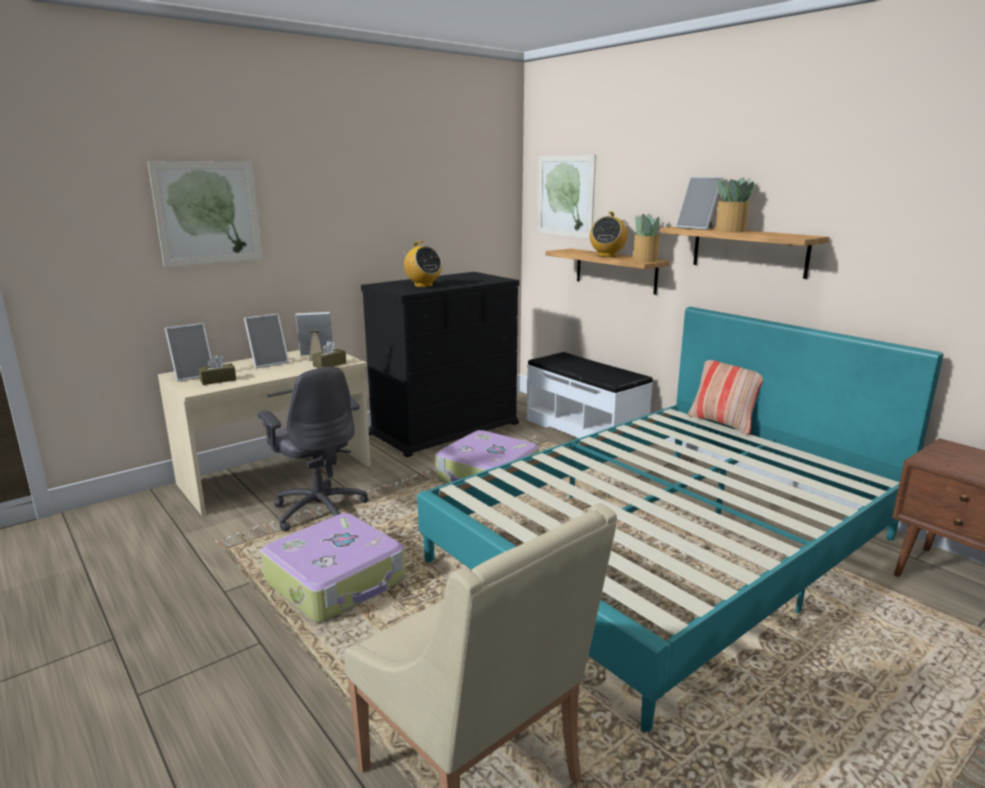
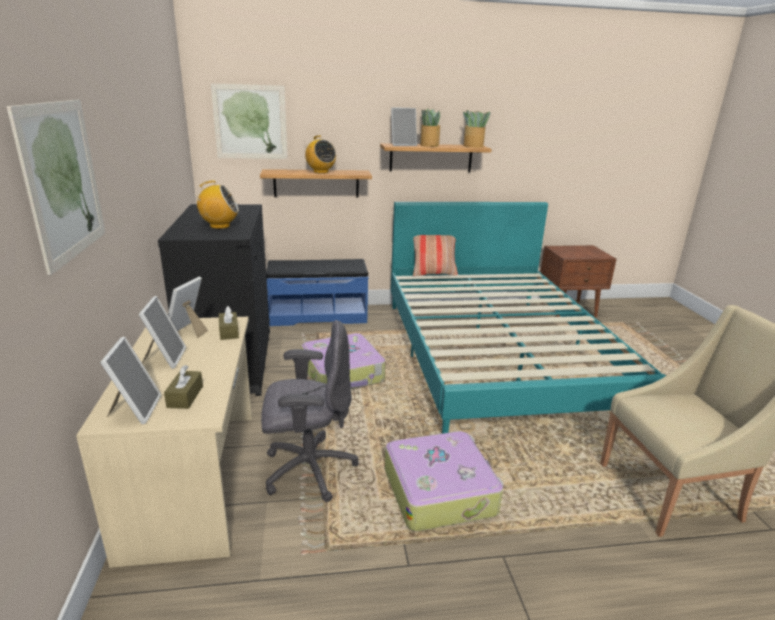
camera: 60 degrees left, 5 degrees up
white bench [527,352,653,438] -> blue bench [266,259,369,326]
potted plant [633,213,662,262] -> potted plant moved to [463,110,491,148]

